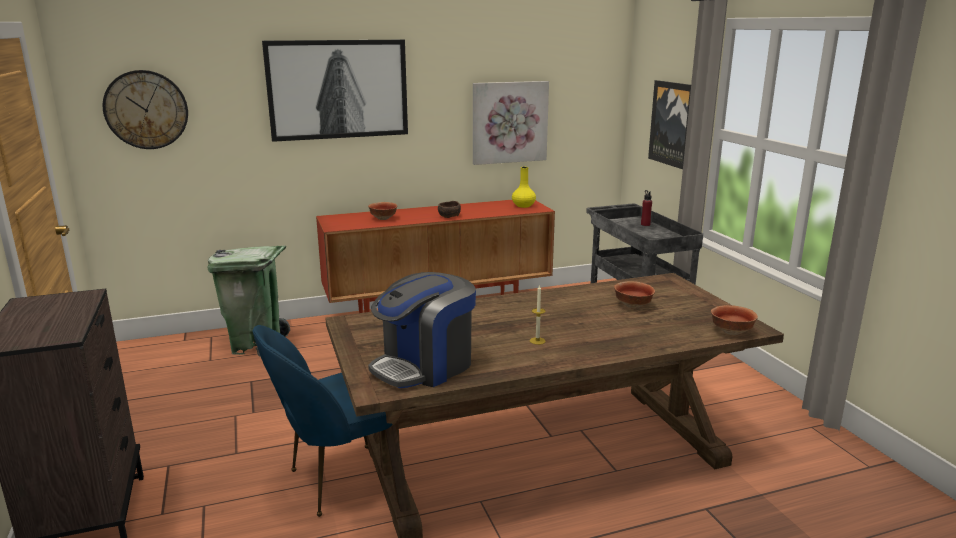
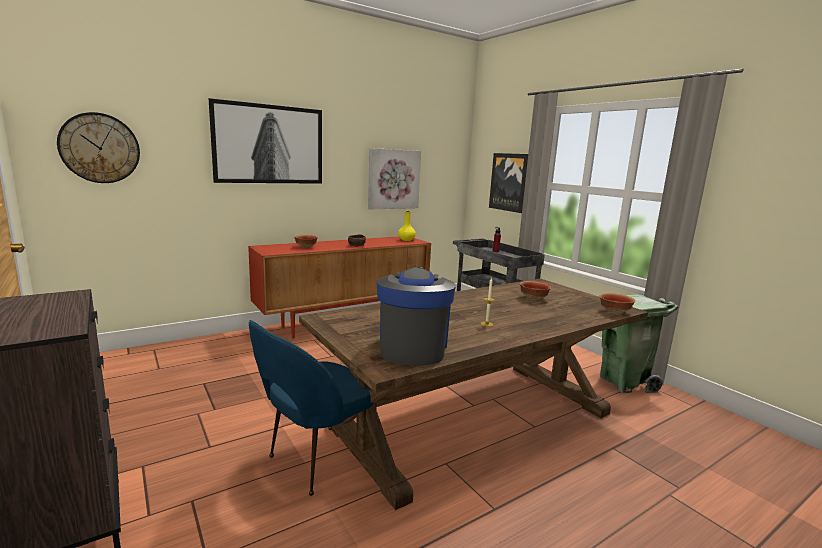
camera: 15 degrees left, 5 degrees down
green trash can [207,245,290,357] -> green trash can moved to [600,294,678,393]
coffee machine [368,272,476,388] -> coffee machine turned 150 degrees clockwise [376,267,456,366]

